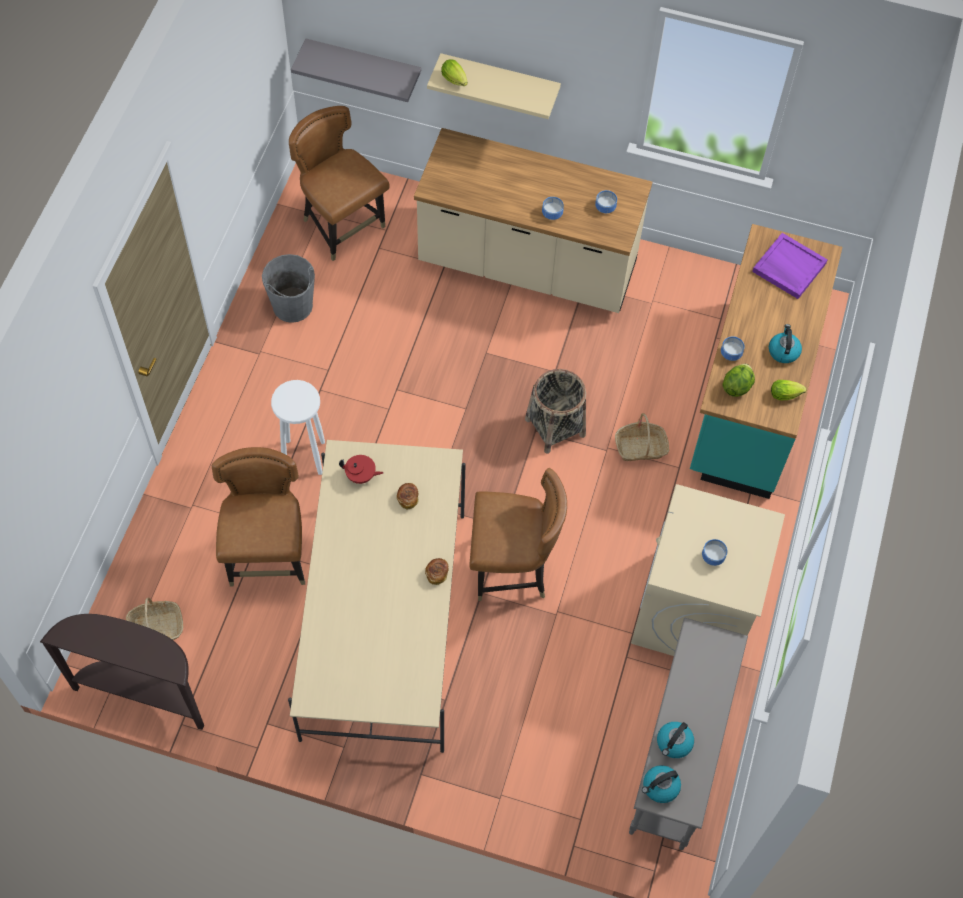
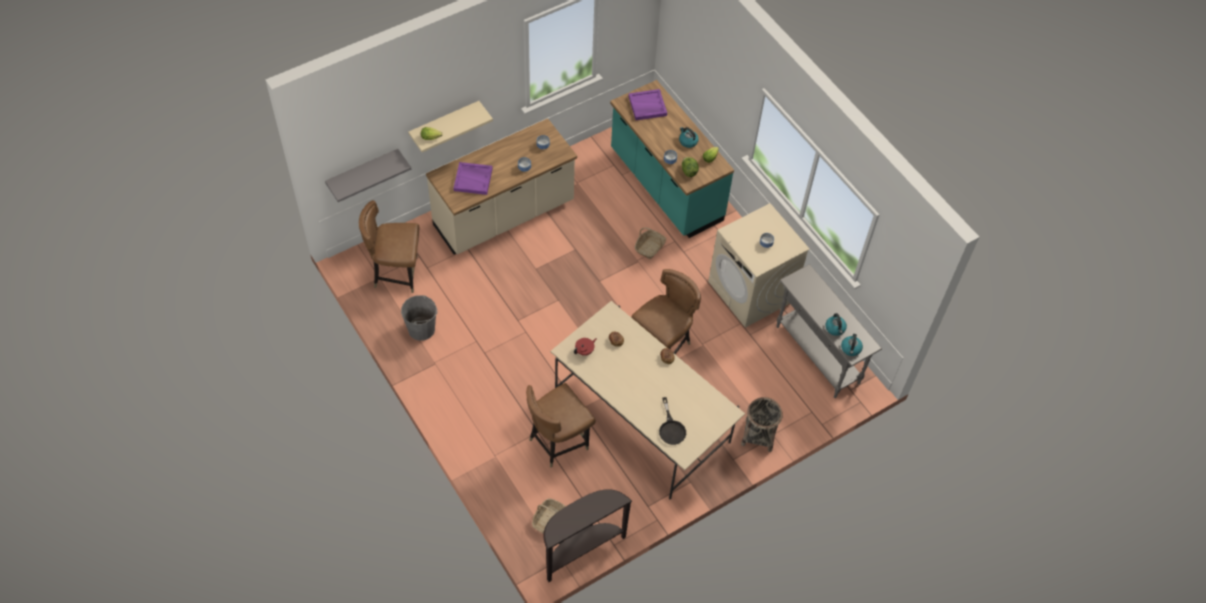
camera: 50 degrees left, 5 degrees down
brown chair [212,447,305,587] -> brown chair turned 75 degrees counterclockwise [526,383,596,468]
white stool [271,380,325,475] -> none
basket [525,369,586,454] -> basket moved to [741,397,783,452]
none -> purple tray [453,162,493,195]
none -> black frying pan [659,397,686,445]

